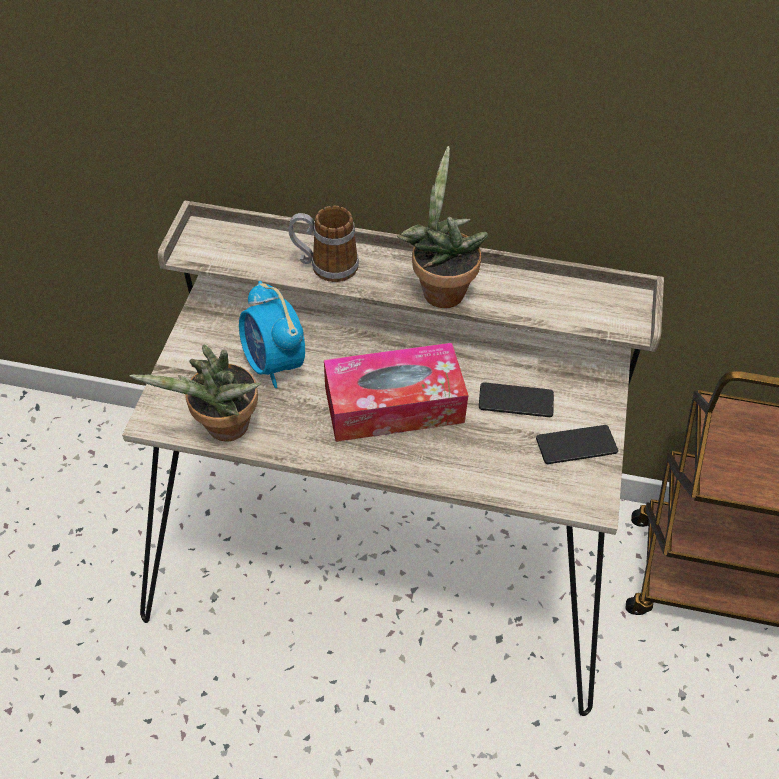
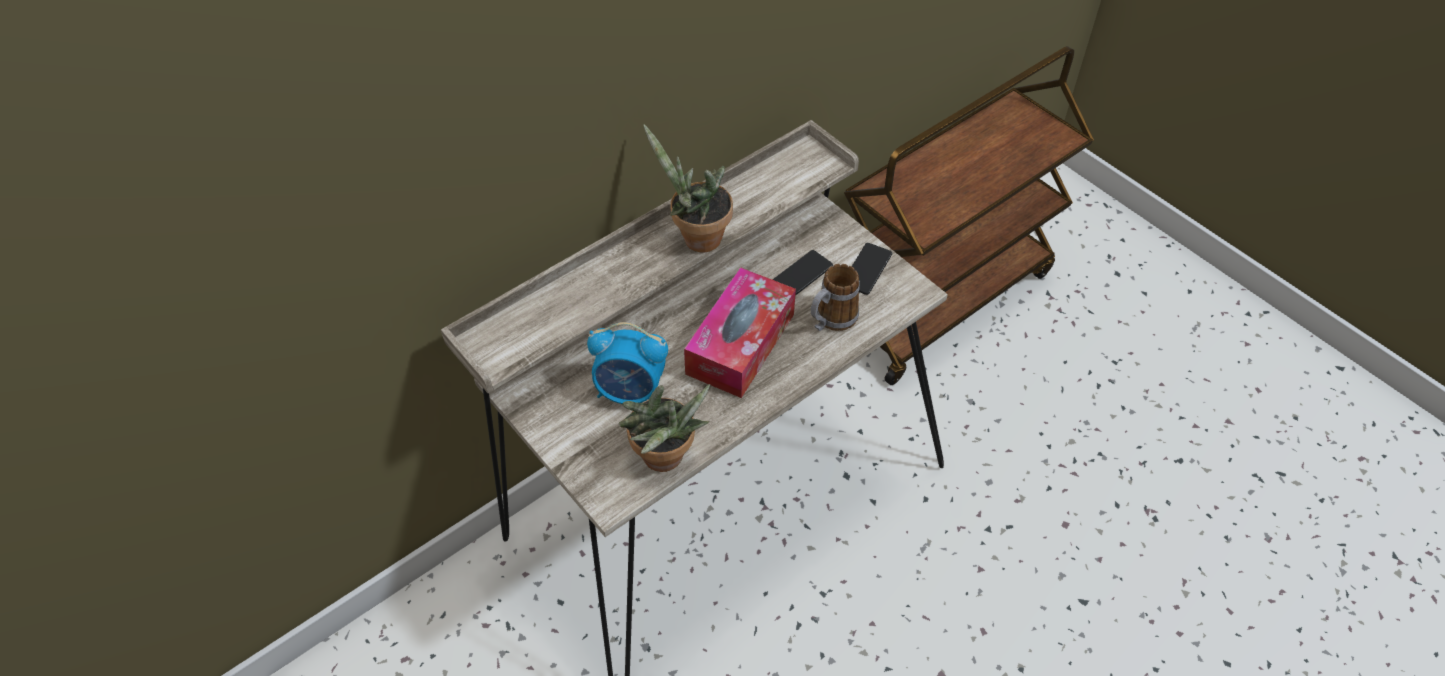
camera: 50 degrees left, 0 degrees up
mug [288,206,359,282] -> mug moved to [811,264,860,331]

